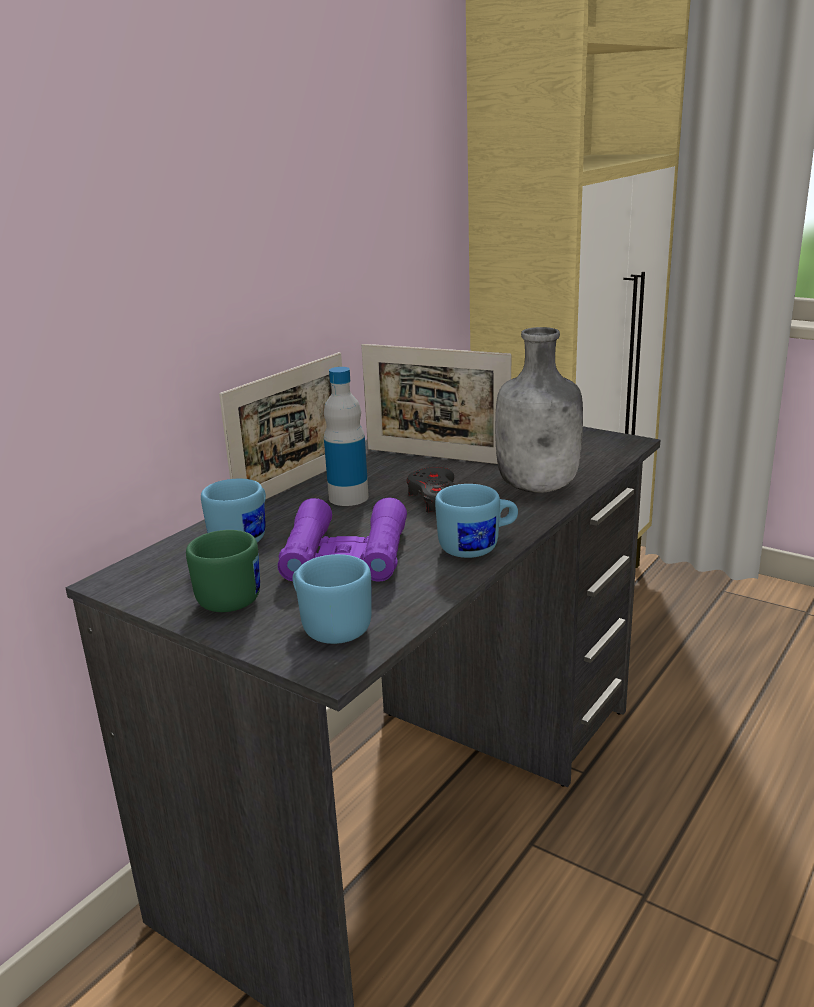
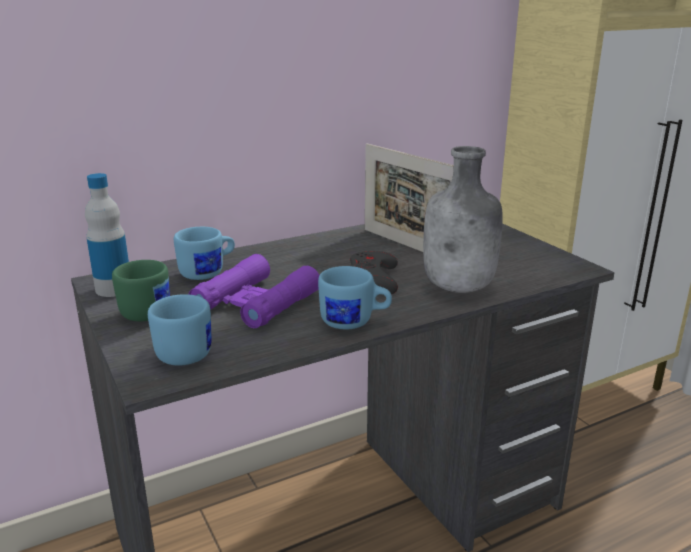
camera: 25 degrees right, 0 degrees up
picture frame [219,352,342,500] -> none
bottle [324,367,369,506] -> bottle moved to [85,173,129,297]

